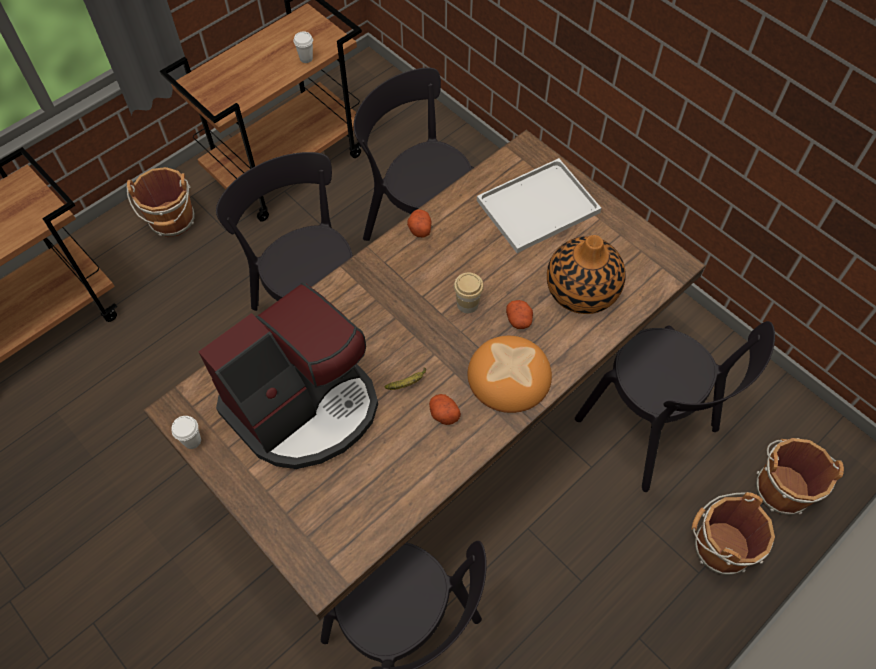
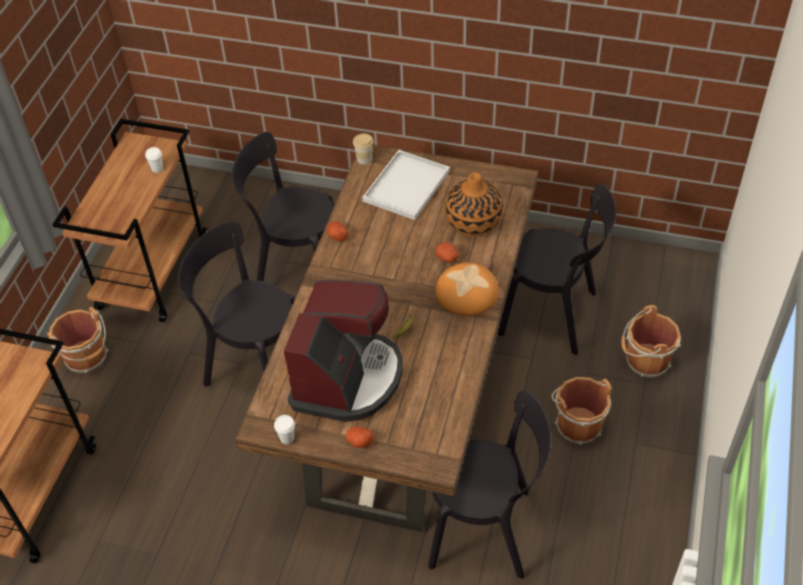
camera: 30 degrees left, 10 degrees down
potato [429,394,461,425] -> potato moved to [346,427,374,448]
cup [454,273,484,313] -> cup moved to [353,133,374,165]
brown bucket [756,438,844,515] -> brown bucket moved to [551,377,612,445]

